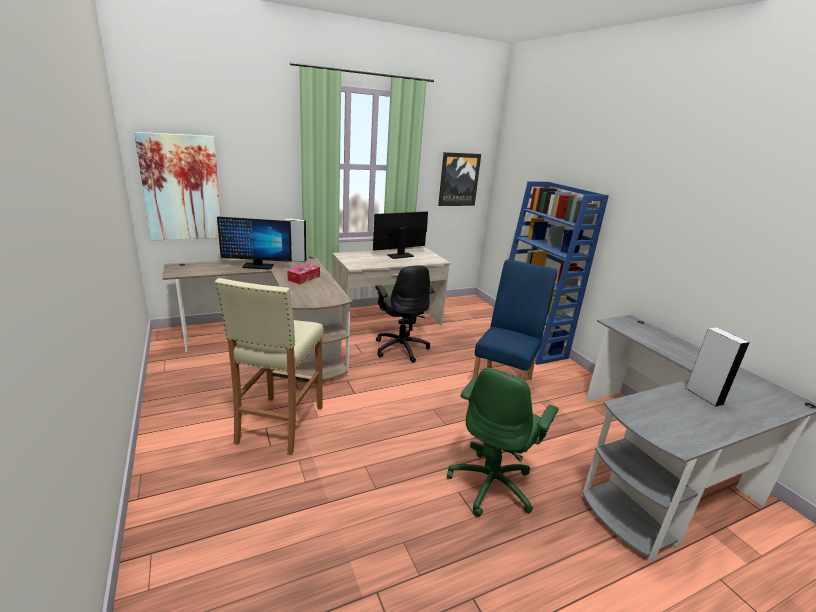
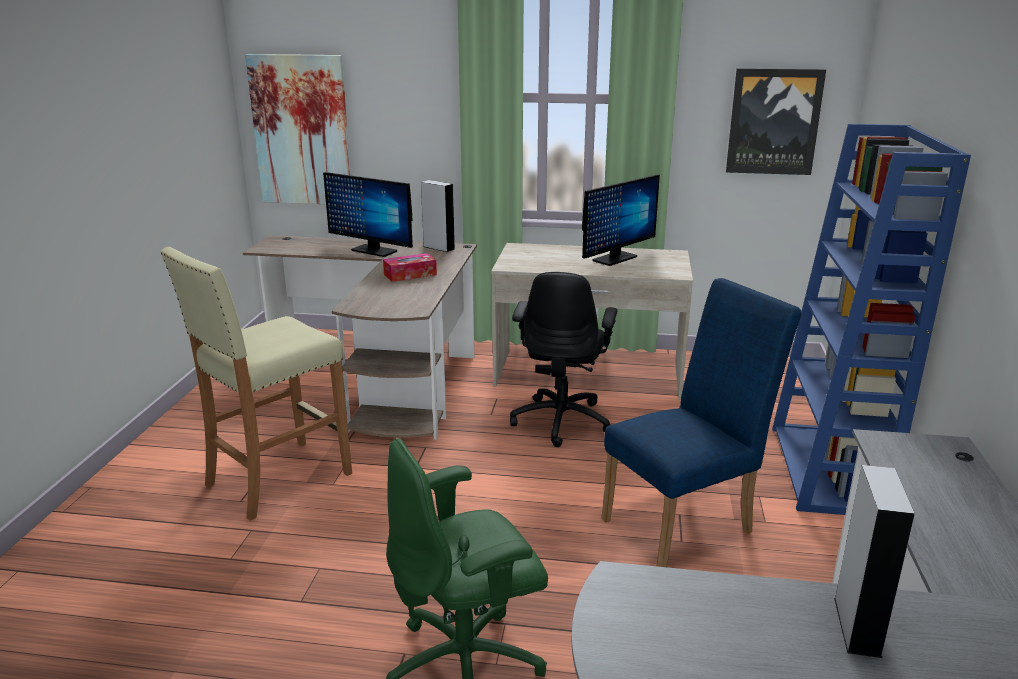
camera: 35 degrees right, 0 degrees up
monitor [373,211,428,259] -> monitor turned 135 degrees clockwise [582,174,660,266]

